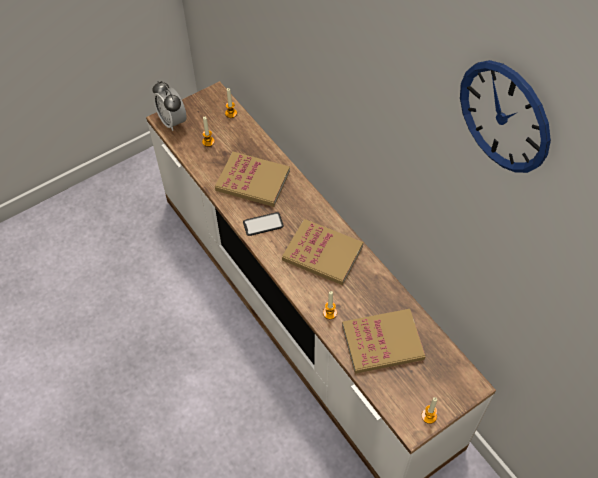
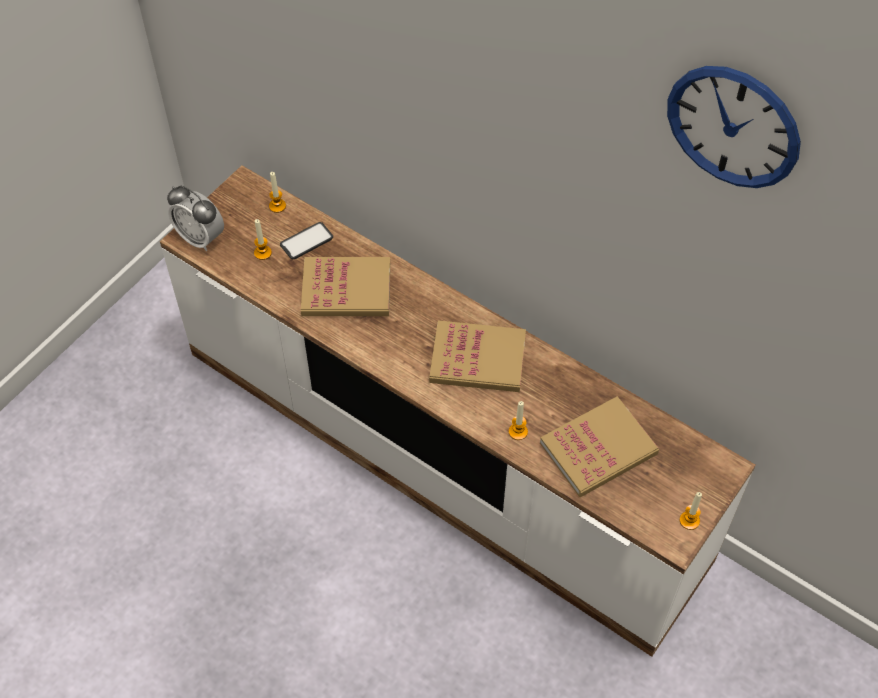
camera: 20 degrees left, 0 degrees up
phone [243,212,284,236] -> phone moved to [280,222,333,259]

